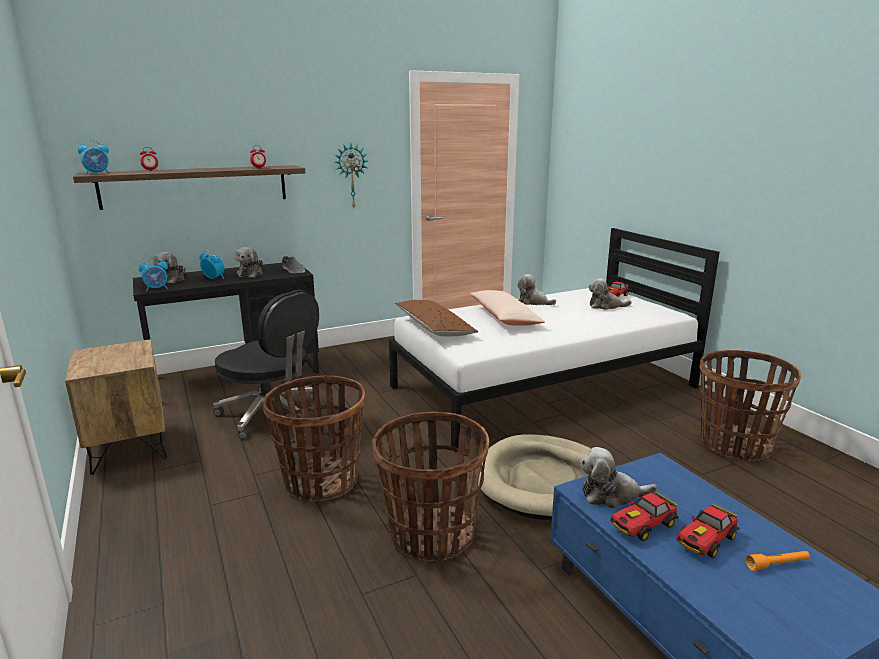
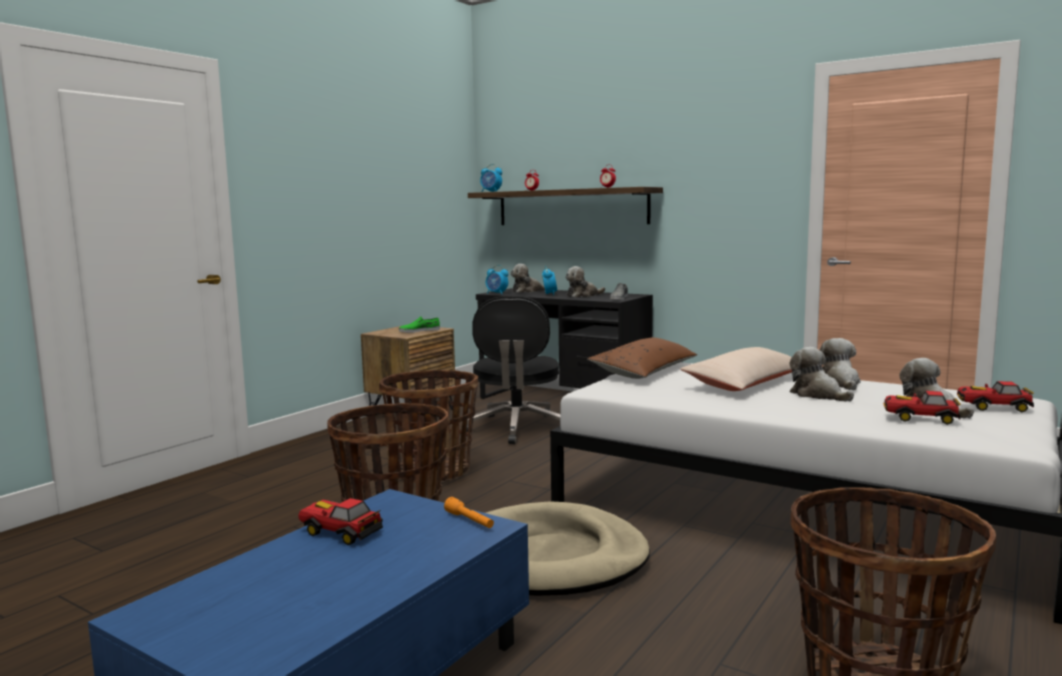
camera: 60 degrees right, 10 degrees down
wall clock [334,143,368,208] -> none
plush toy [580,447,657,509] -> plush toy moved to [790,347,854,401]
toy car [676,504,740,558] -> toy car moved to [883,391,961,425]
orange flashlight [746,551,810,571] -> orange flashlight moved to [444,497,494,528]
none -> green shoe [399,316,440,333]

